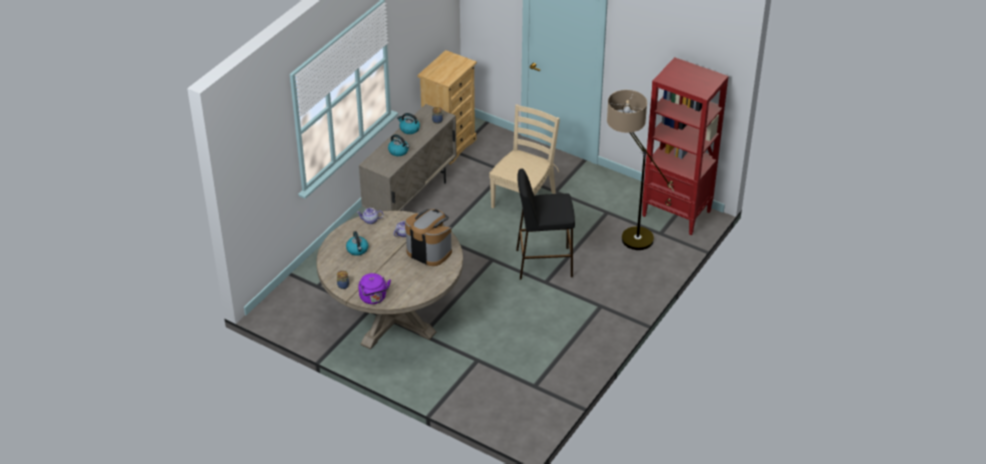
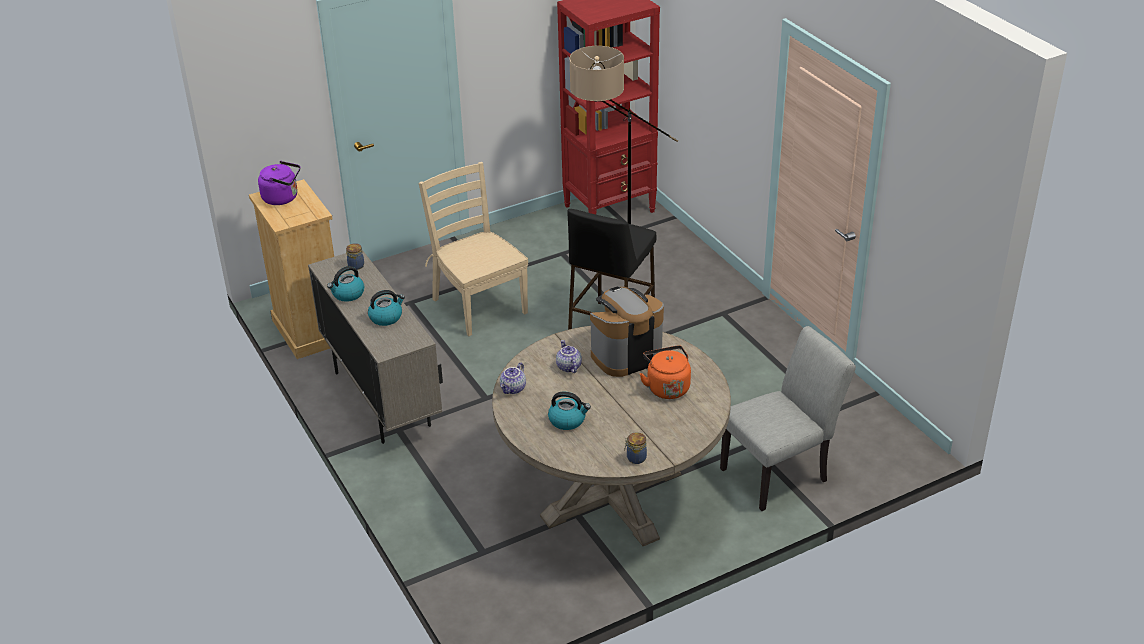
camera: 60 degrees left, 5 degrees down
purple kettle [358,273,391,304] -> purple kettle moved to [258,161,300,205]
none -> orange kettle [640,345,691,399]
none -> grey chair [720,326,856,511]

